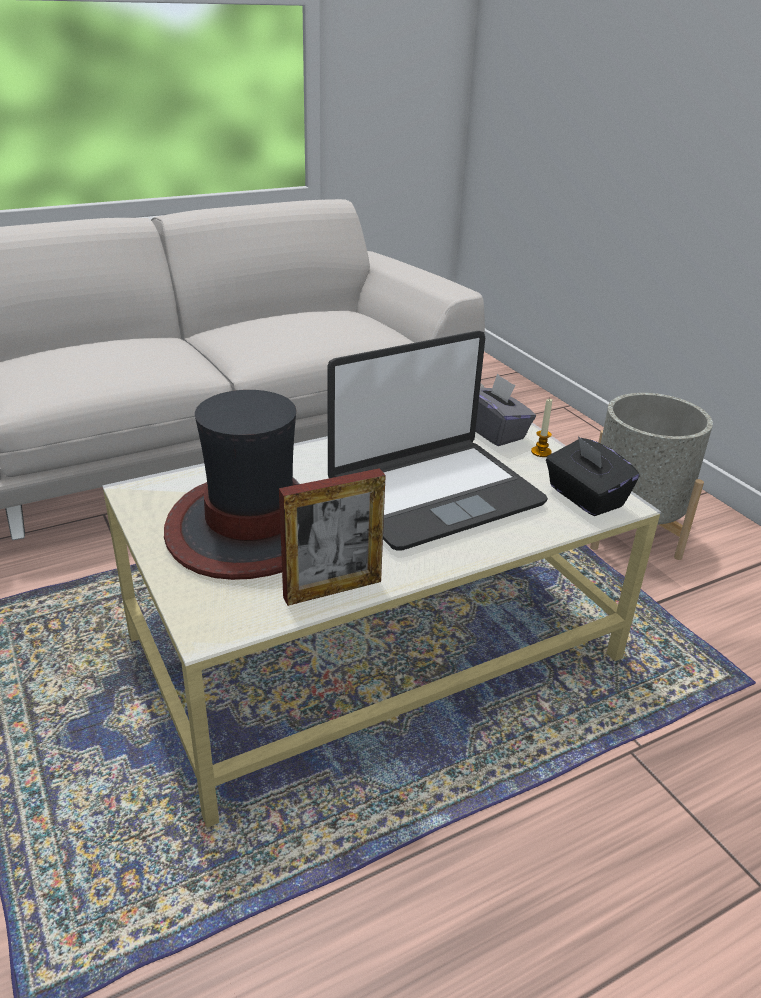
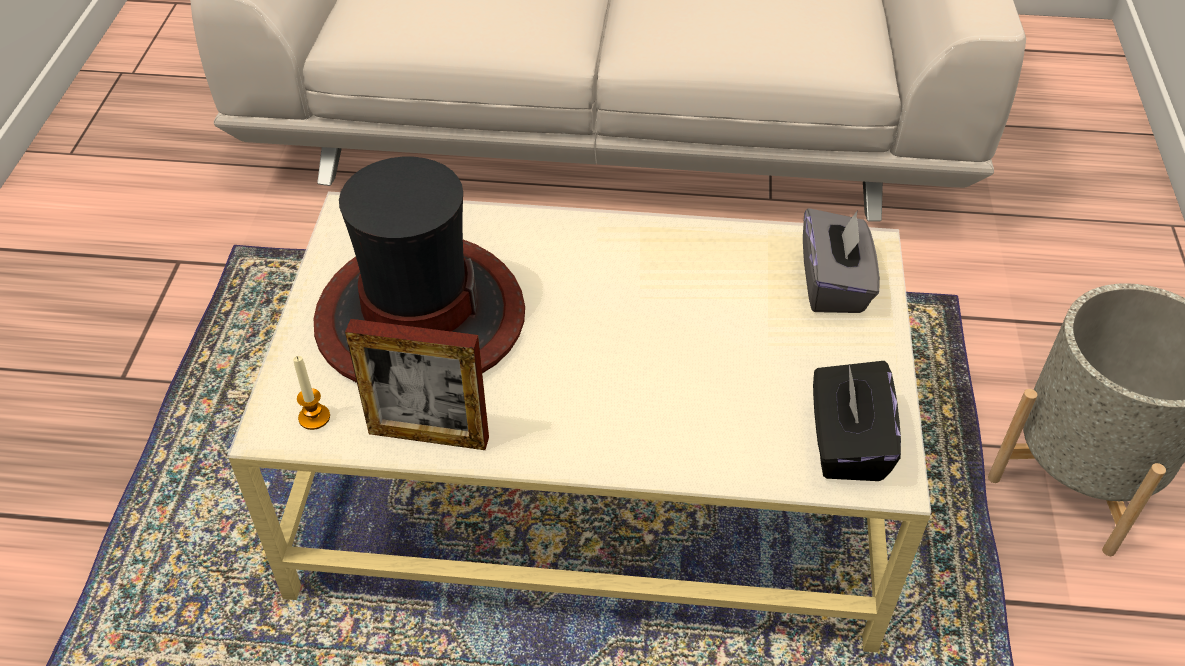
camera: 35 degrees right, 15 degrees up
laptop [327,331,548,551] -> none
candle [531,398,552,457] -> candle moved to [293,356,330,430]

